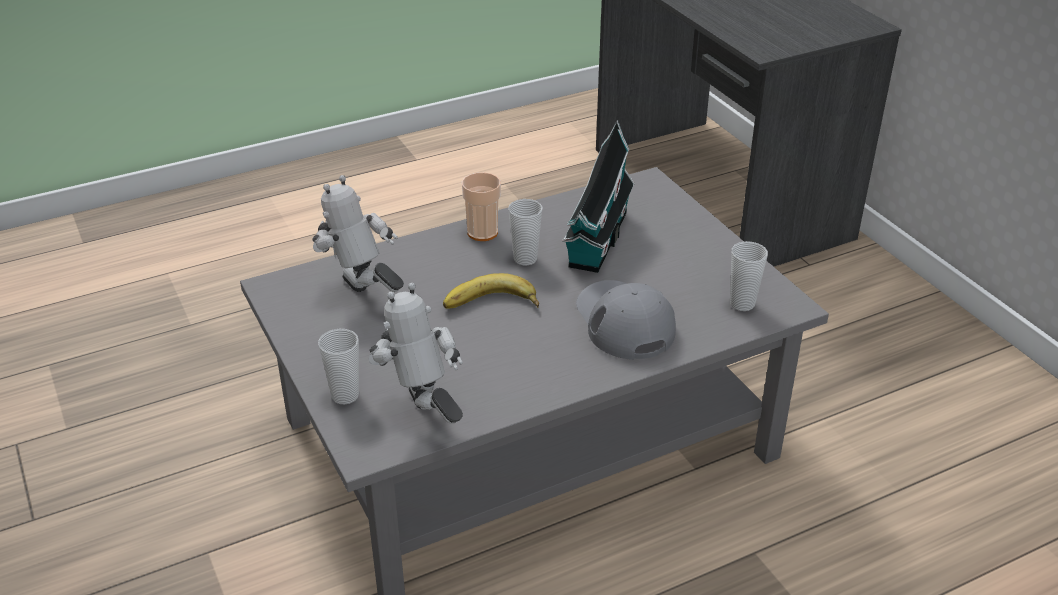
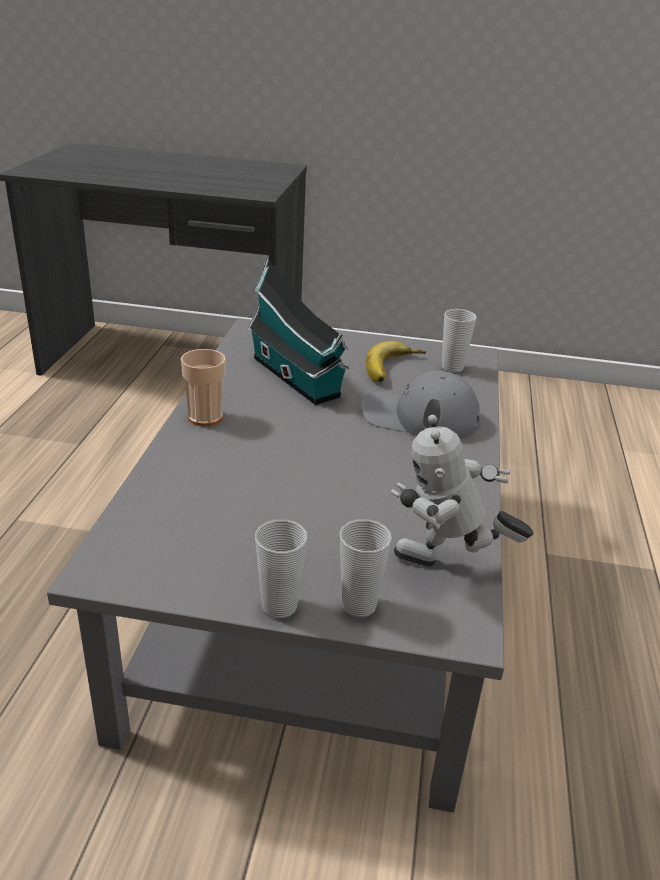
camera: 55 degrees left, 5 degrees down
toy robot [312,175,404,292] -> none
banana [443,273,539,309] -> banana moved to [366,341,426,382]
cup [508,199,542,266] -> cup moved to [255,519,308,618]

